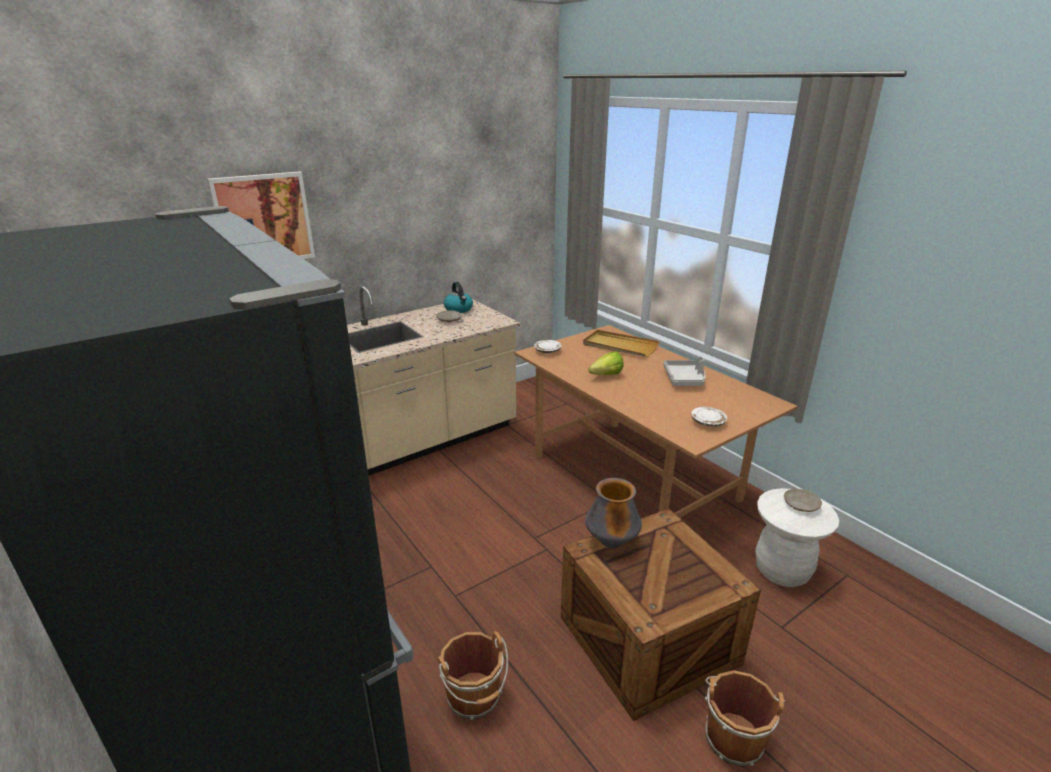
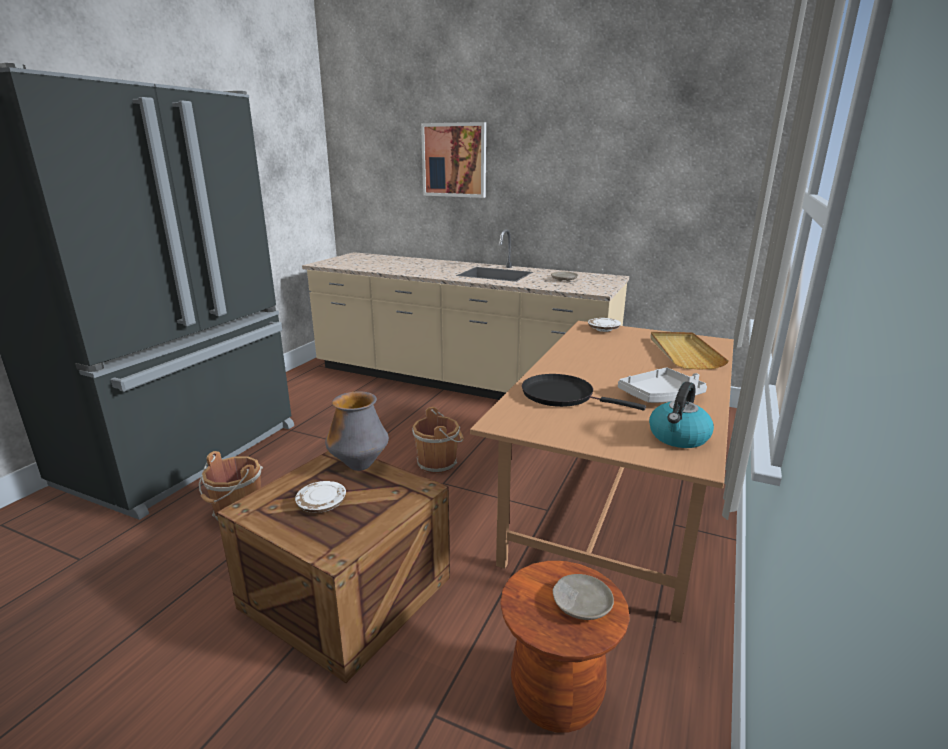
camera: 60 degrees right, 5 degrees down
kettle [444,282,473,313] -> kettle moved to [649,382,714,448]
lettuce [588,352,624,375] -> none
white plate [691,407,727,427] -> white plate moved to [295,481,346,513]
brown bucket [705,670,785,767] -> brown bucket moved to [412,407,464,474]
white stool [755,488,839,587] -> brown stool [500,561,630,733]
none -> black frying pan [522,374,646,411]

